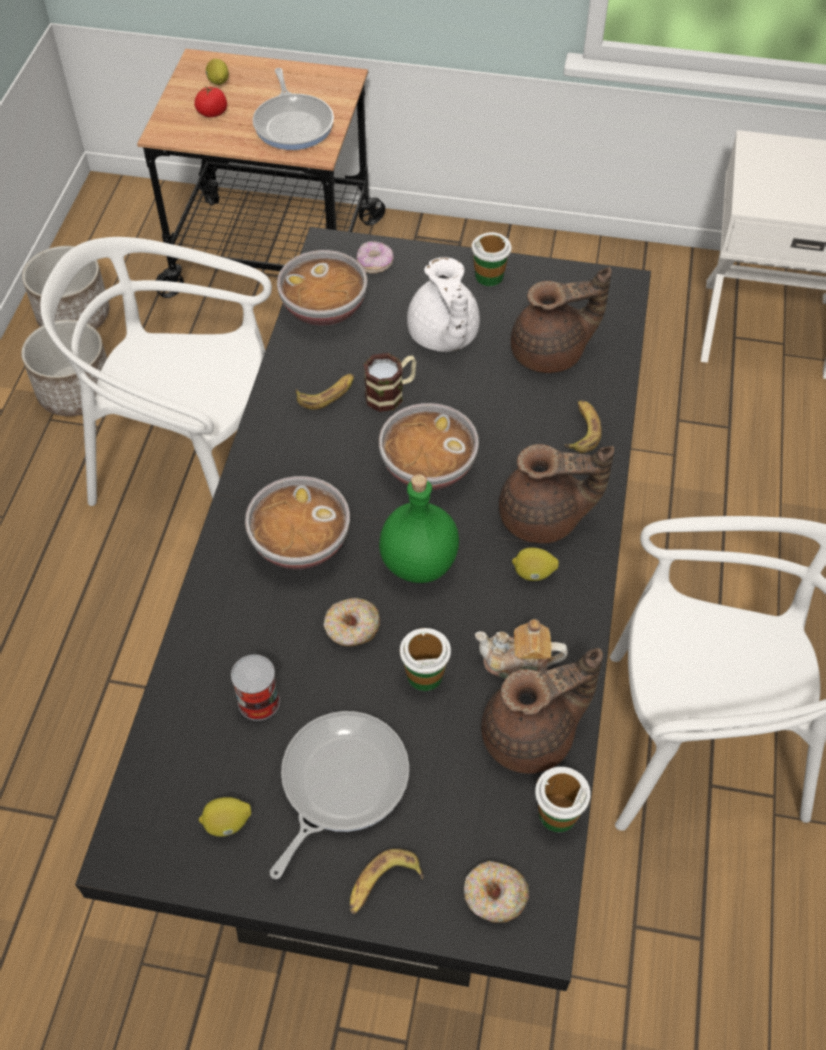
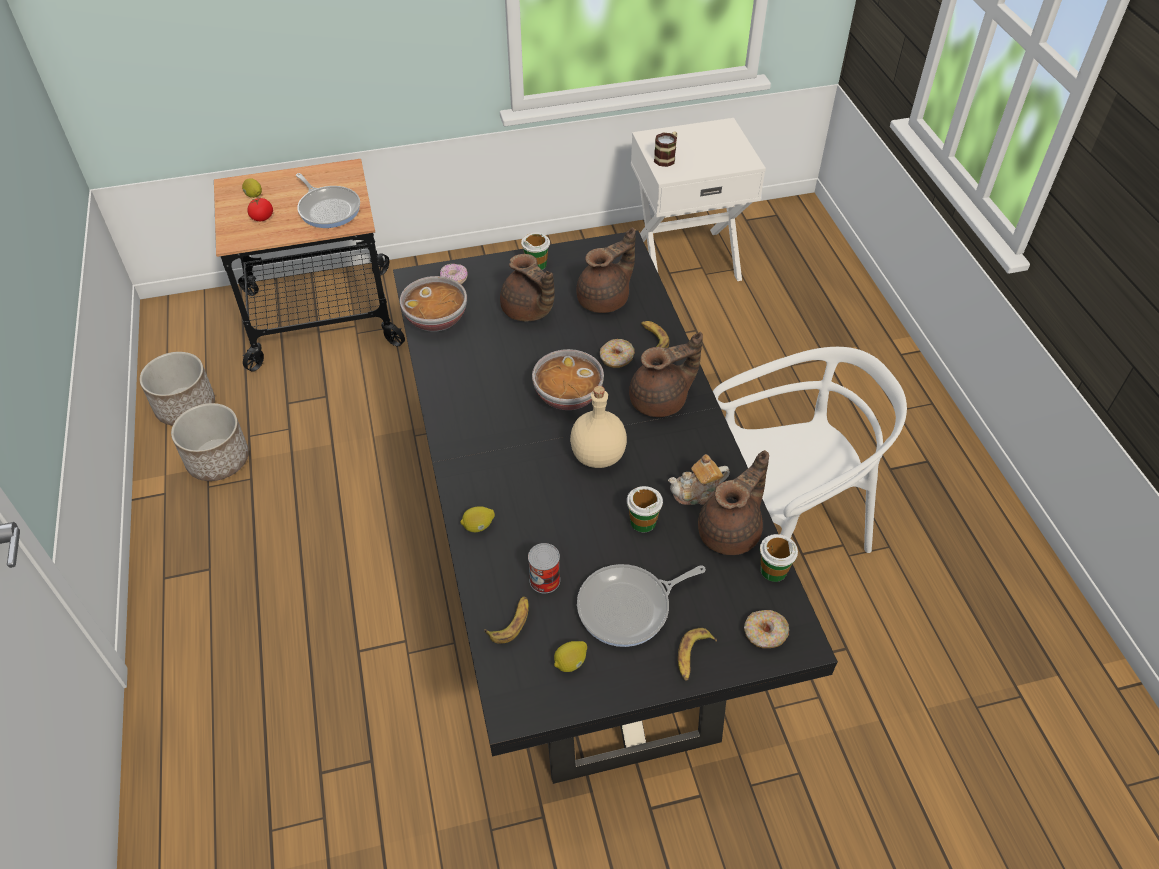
camera: 25 degrees left, 5 degrees down
white chair [40,237,272,506] -> none
bowl [245,476,350,570] -> none
frying pan [270,711,409,879] -> frying pan turned 120 degrees counterclockwise [577,564,706,647]
banana [295,374,354,410] -> banana moved to [485,597,529,644]
donut [324,598,380,647] -> donut moved to [600,339,635,368]
mug [364,353,416,412] -> mug moved to [654,131,677,167]
green bottle [379,474,459,583] -> beige bottle [570,386,627,468]
white teapot [407,257,480,352] -> brown teapot [500,254,554,321]
lemon [512,547,559,581] -> lemon moved to [460,507,495,532]

